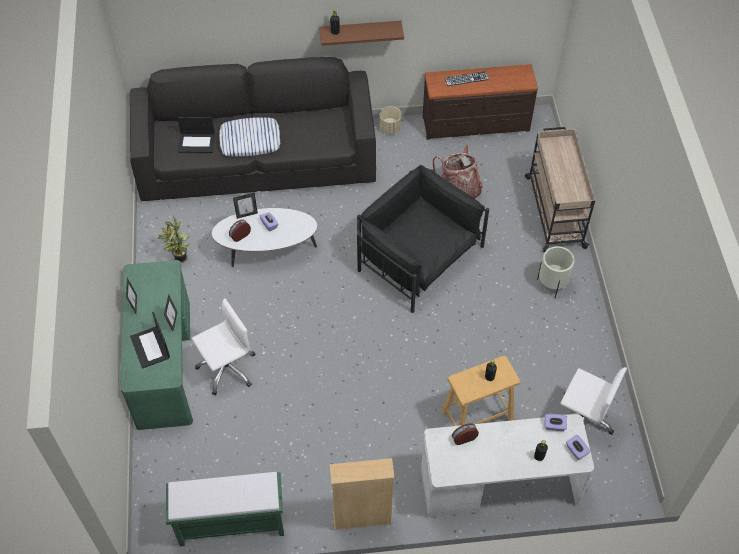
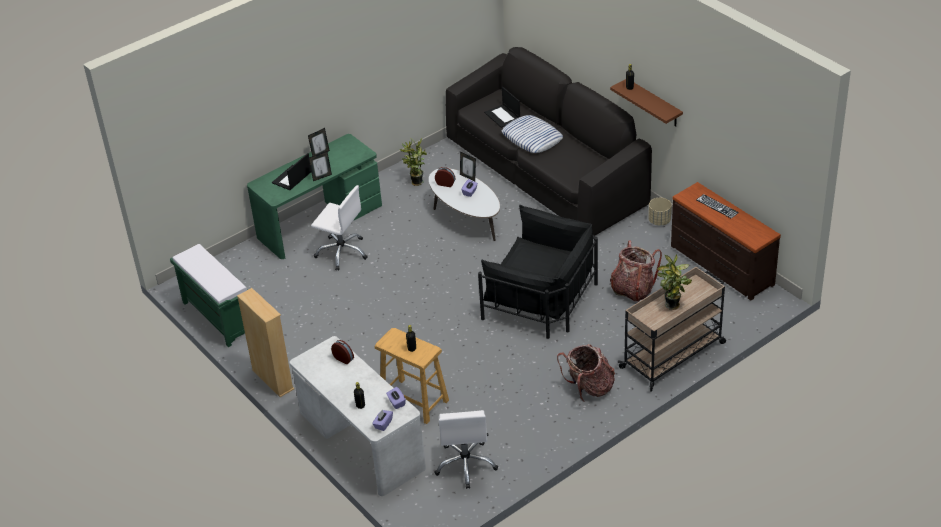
camera: 60 degrees right, 15 degrees down
black armchair [357,165,489,313] -> black armchair turned 105 degrees clockwise [478,205,598,339]
beige planter [537,246,575,298] -> backpack [557,344,615,402]
none -> potted plant [657,254,692,310]

